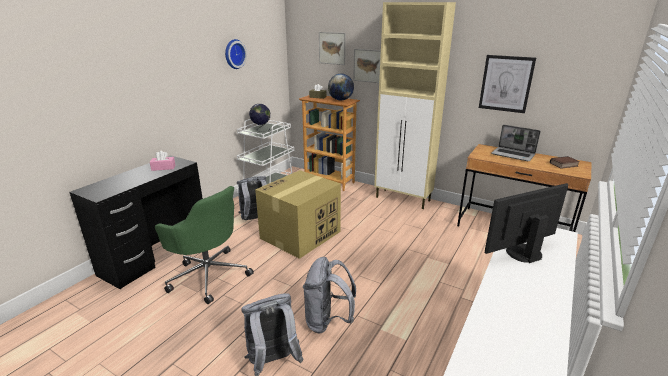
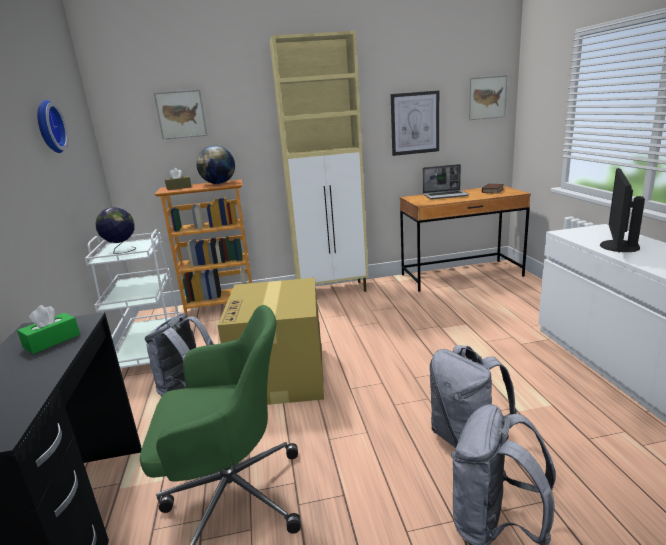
camera: 40 degrees left, 5 degrees down
pink tissue box [150,151,175,171] -> green tissue box [17,305,80,354]
picture [353,49,381,83] -> picture moved to [468,75,508,120]

